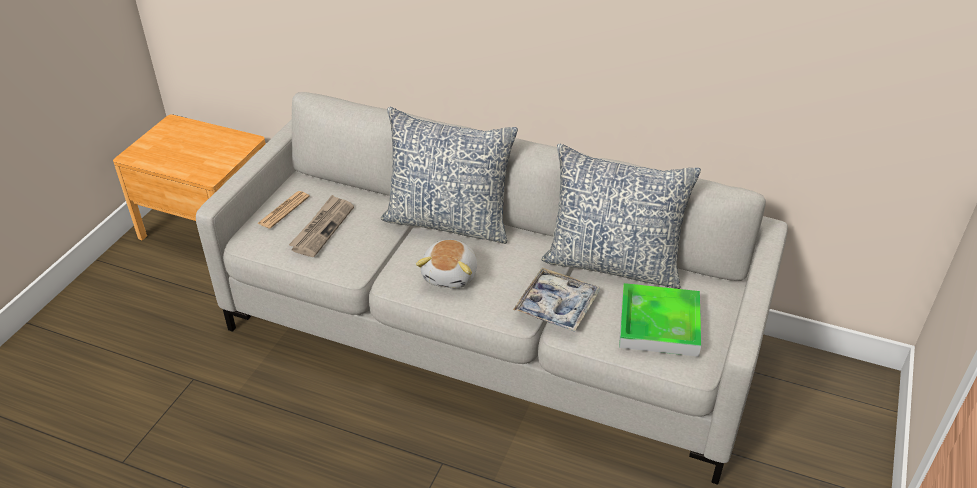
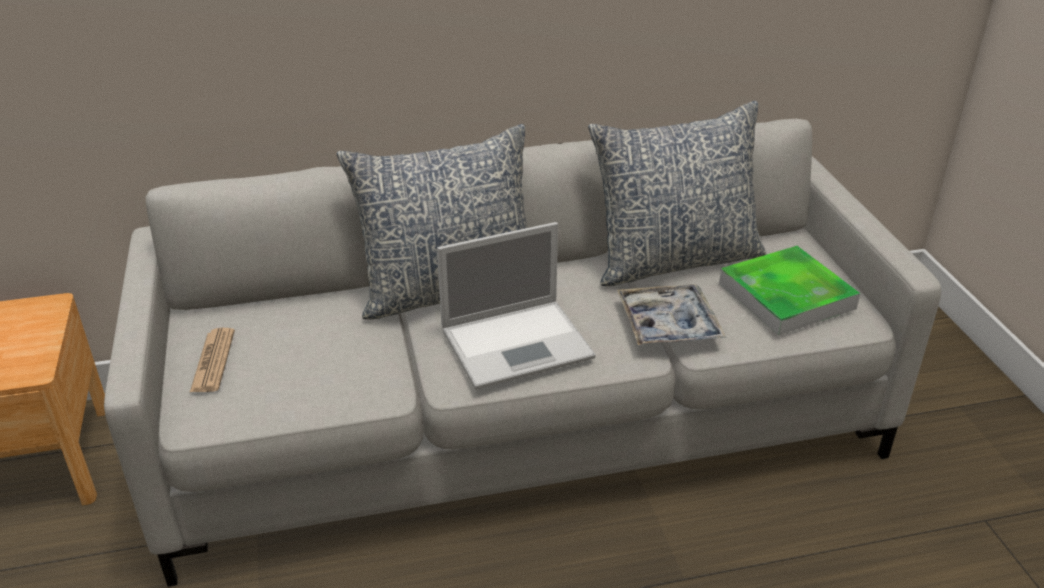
camera: 35 degrees left, 5 degrees down
newspaper [289,195,354,257] -> none
plush toy [416,239,477,288] -> laptop [437,222,596,389]

